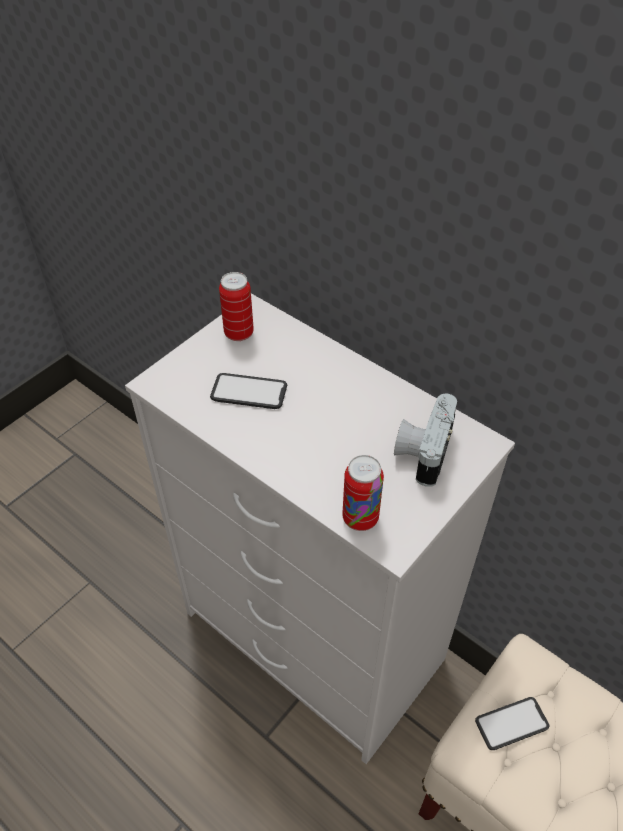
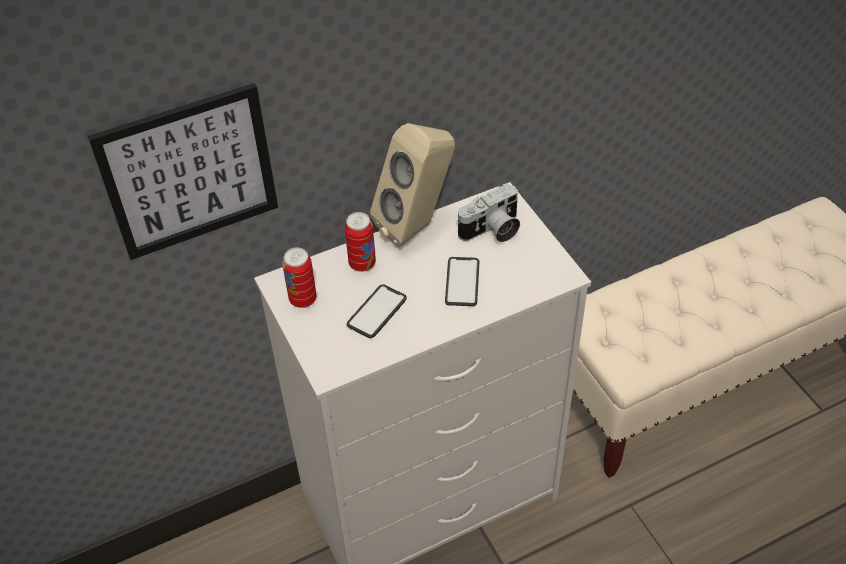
camera: 65 degrees left, 0 degrees up
can [342,455,384,531] -> can moved to [345,212,376,272]
camera [394,393,457,486] -> camera turned 75 degrees counterclockwise [457,183,520,242]
phone [475,697,549,750] -> phone moved to [445,257,479,306]
none -> picture [88,83,278,260]
none -> beige speaker [370,123,455,248]

